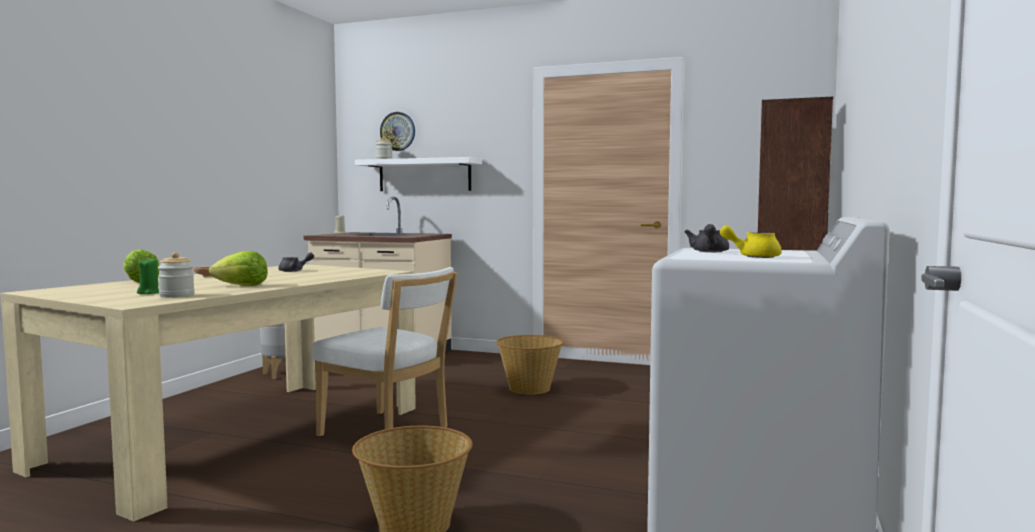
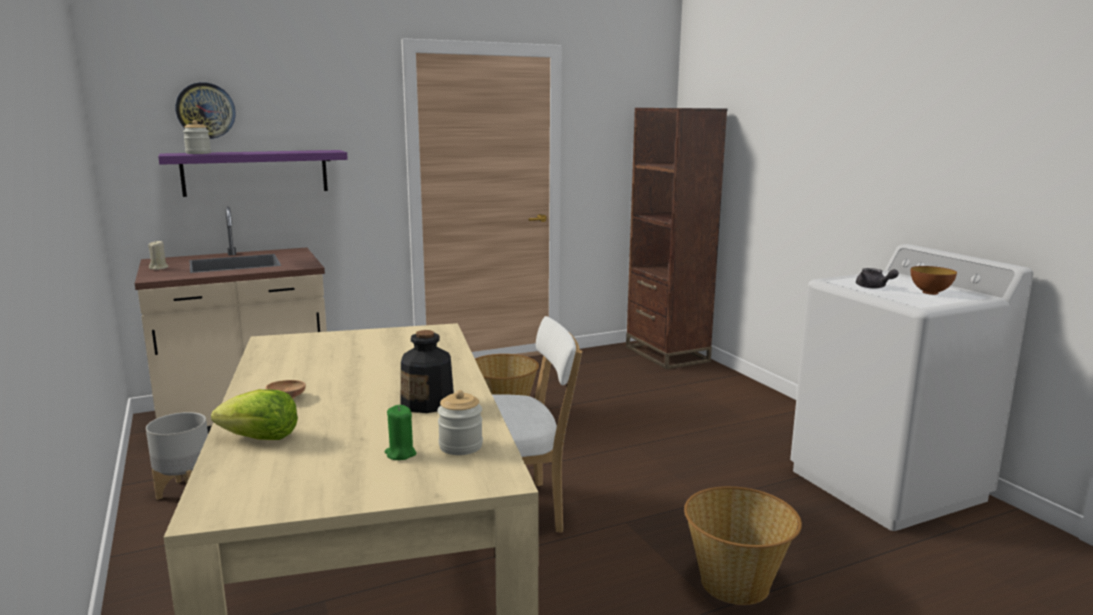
camera: 45 degrees left, 10 degrees up
lettuce [209,251,268,286] -> bottle [401,330,454,413]
grey teapot [279,252,314,272] -> none
white shelf [355,157,482,191] -> purple shelf [158,150,348,197]
yellow teapot [720,225,782,258] -> bowl [911,266,957,295]

